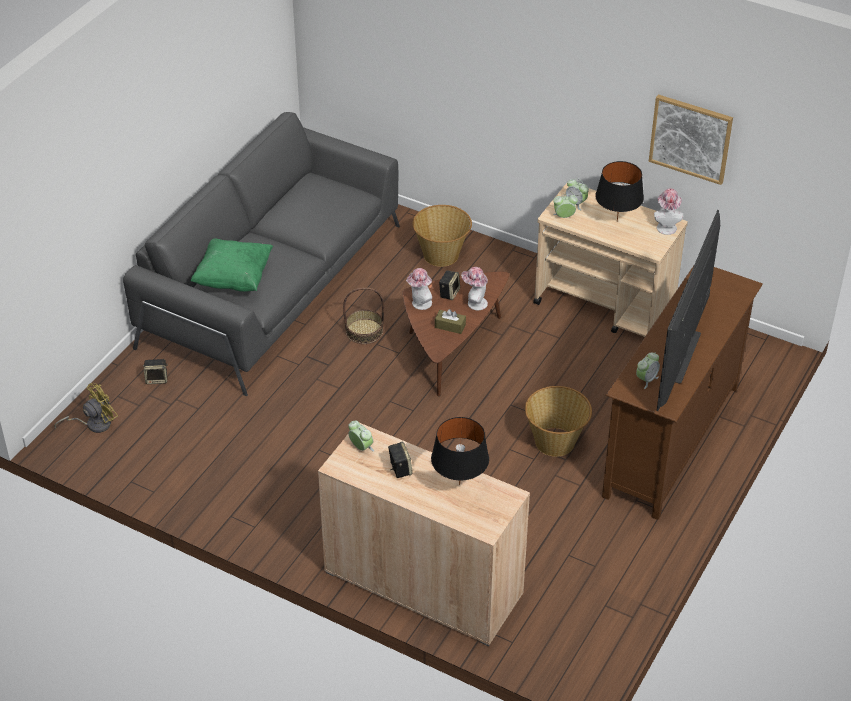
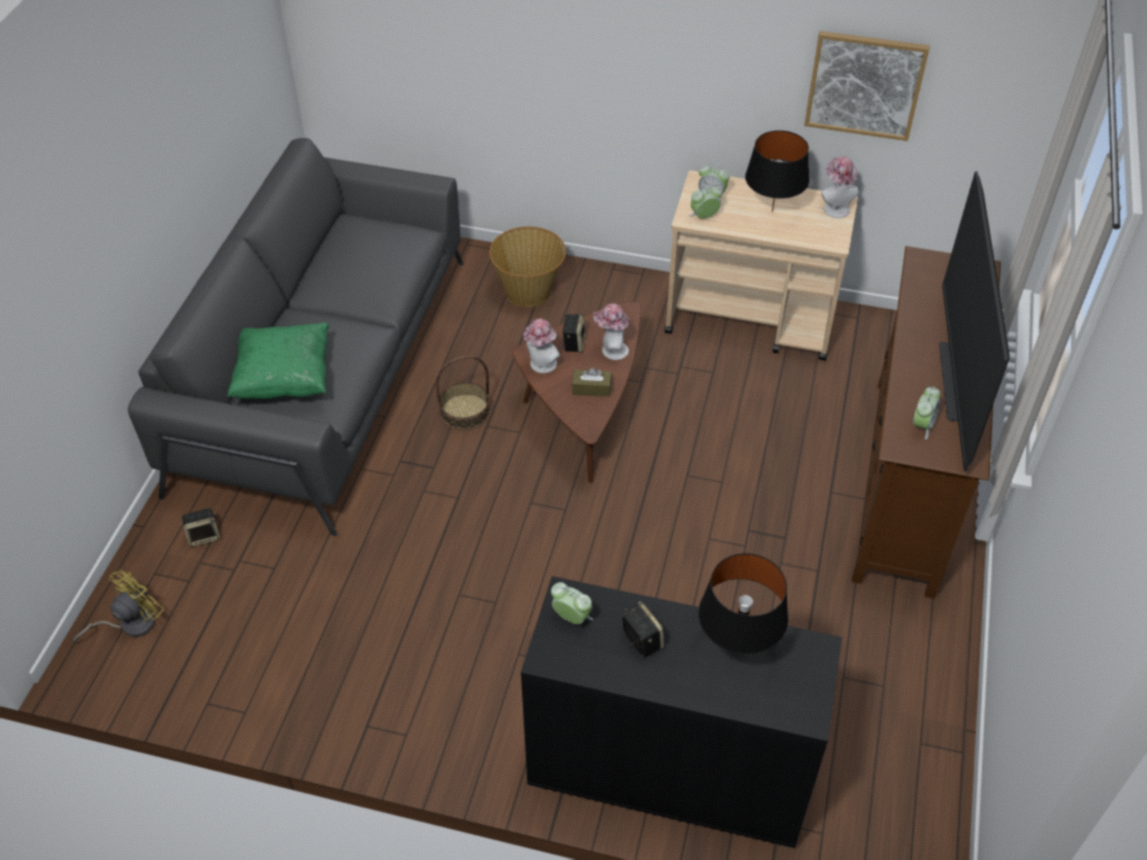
camera: 15 degrees left, 5 degrees up
beige cabinet [318,423,530,646] -> black cabinet [521,576,842,848]
basket [525,386,592,457] -> none

